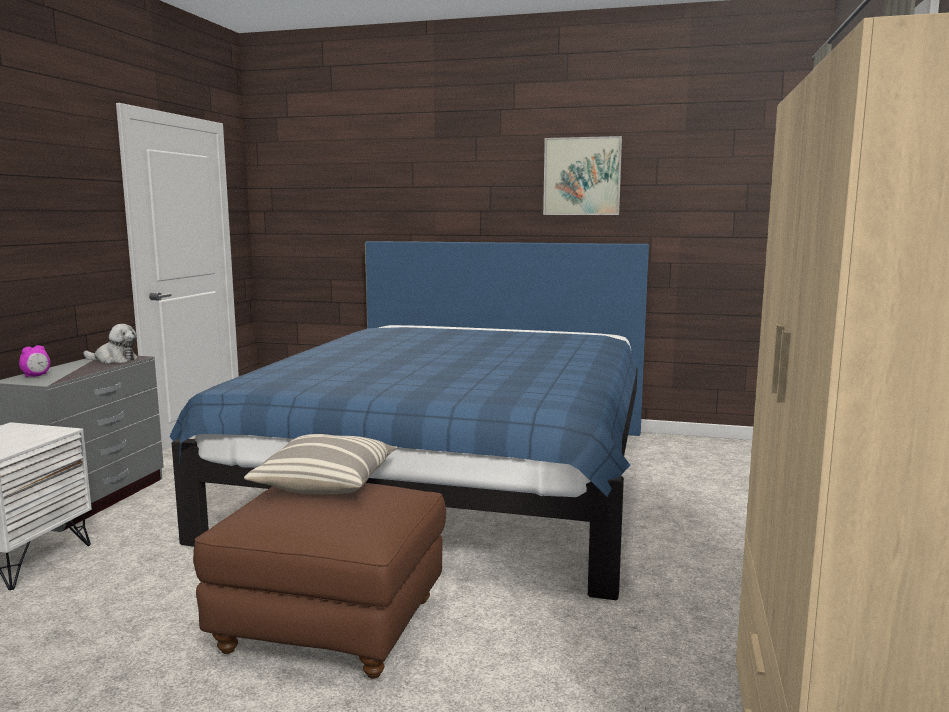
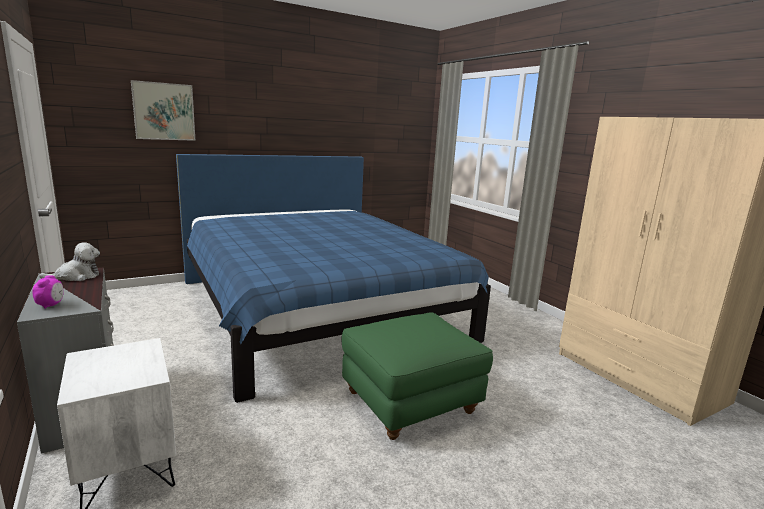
camera: 45 degrees left, 5 degrees up
brown ottoman [193,483,446,679] -> green ottoman [341,313,493,440]
pillow [244,434,397,494] -> none
picture [543,136,622,215] -> picture moved to [131,80,196,141]

